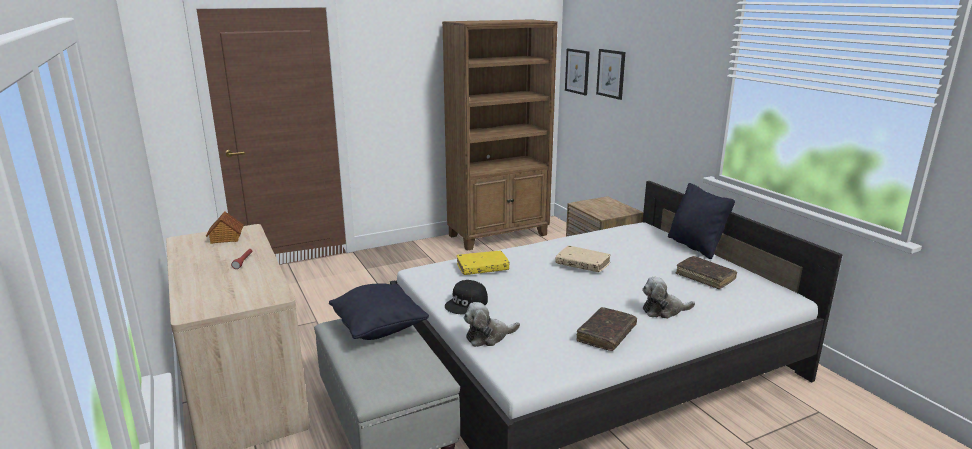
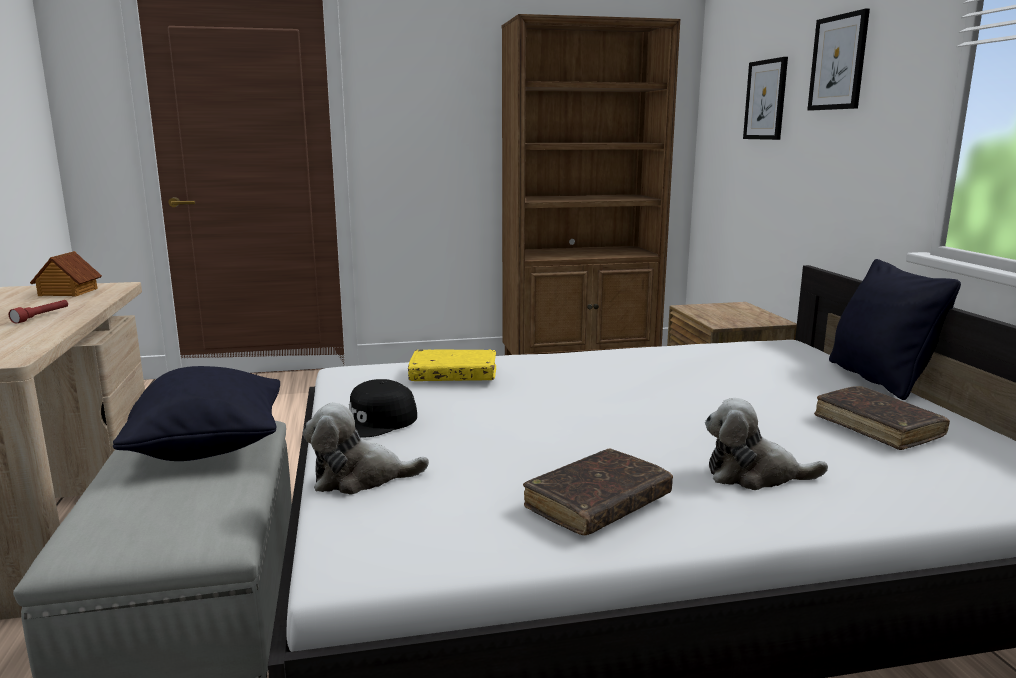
camera: 15 degrees right, 5 degrees down
beige book [556,246,611,272] -> none
picture [565,49,590,95] -> picture moved to [807,9,870,110]

